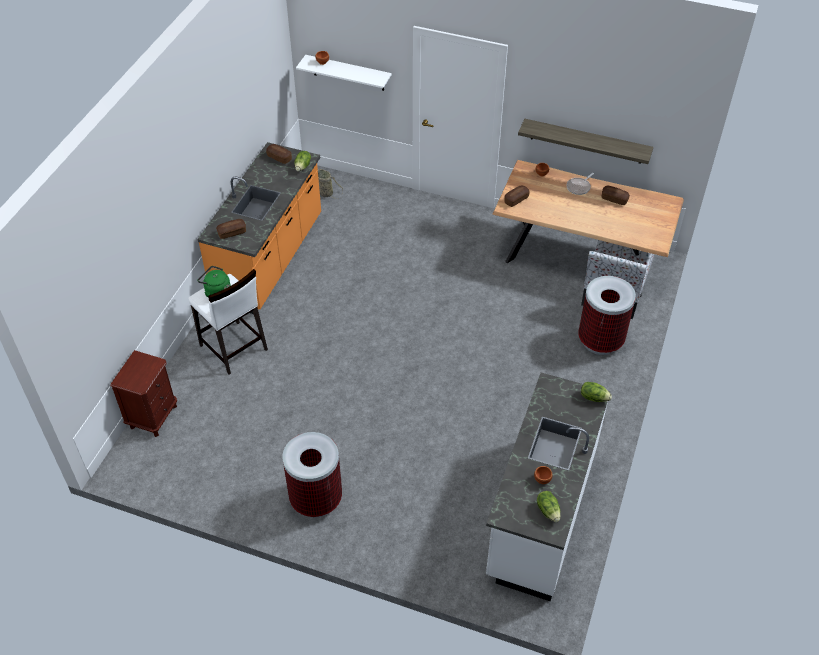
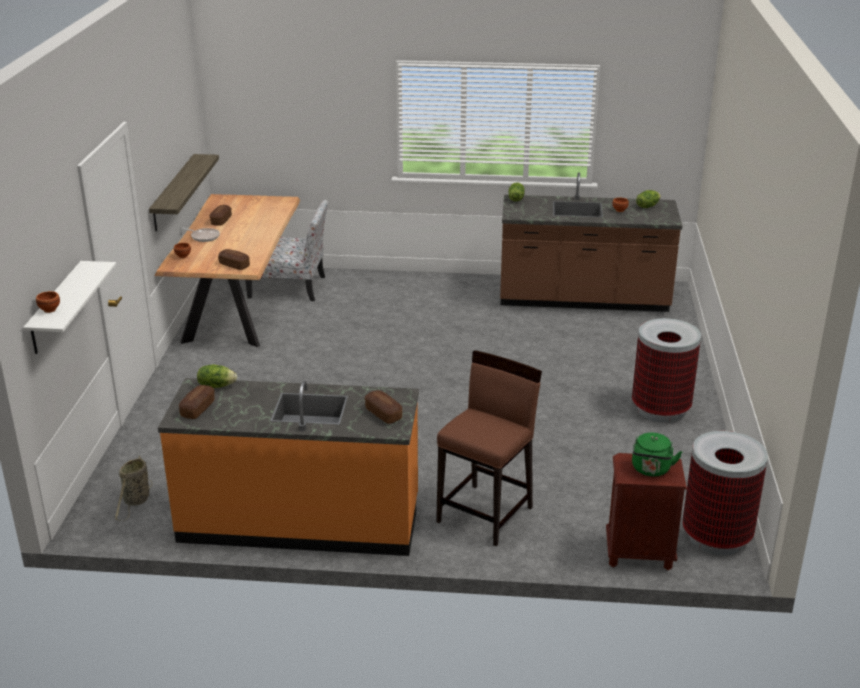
camera: 105 degrees left, 20 degrees down
white stool [188,269,268,374] -> brown stool [436,350,542,546]
green kettle [197,266,231,298] -> green kettle moved to [632,433,682,477]
white counter [486,373,610,602] -> brown counter [500,172,682,312]
trash can [578,276,636,355] -> trash can moved to [683,431,768,555]

